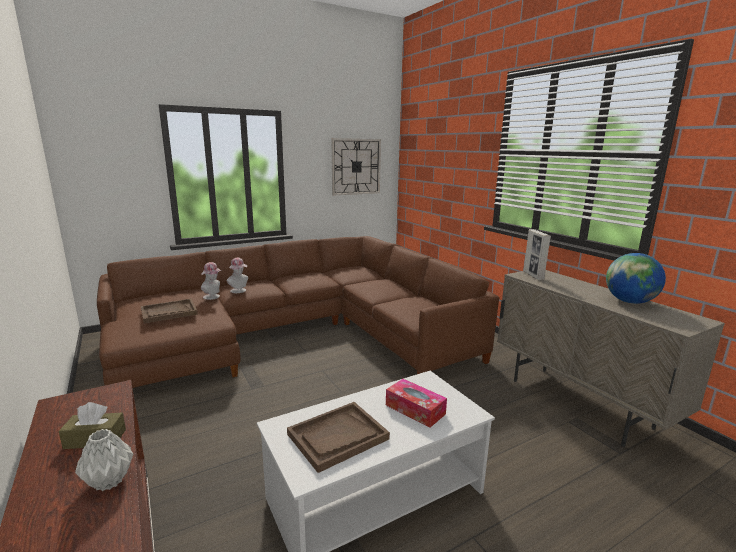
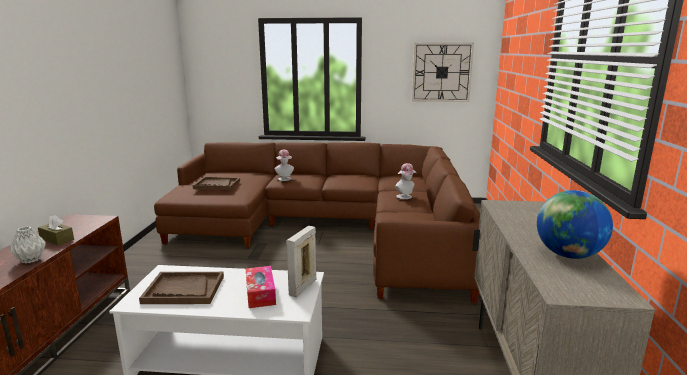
camera: 35 degrees right, 0 degrees up
hat [201,262,222,300] -> hat moved to [395,163,416,199]
picture frame [524,229,551,280] -> picture frame moved to [287,226,317,297]

